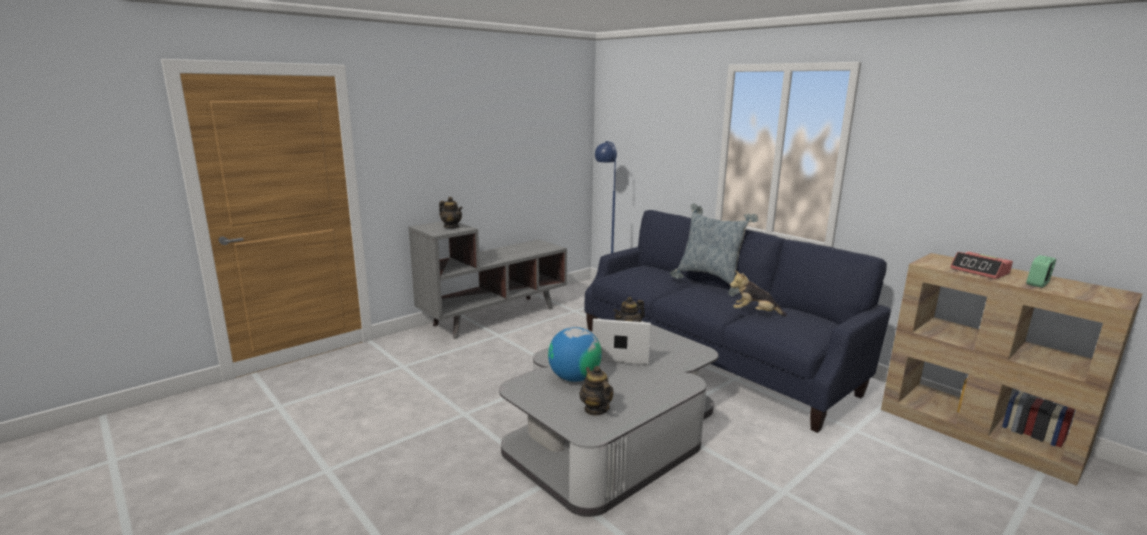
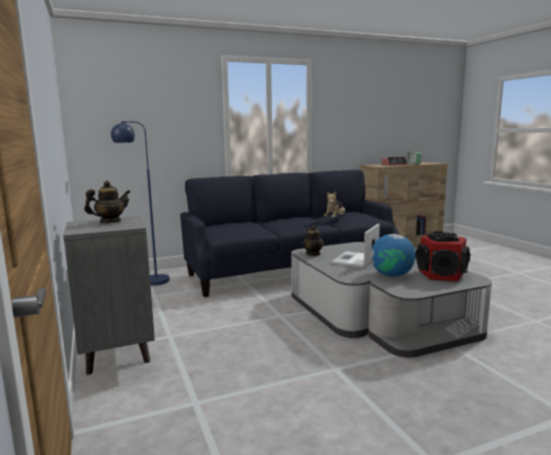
camera: 70 degrees left, 5 degrees down
teapot [579,366,614,416] -> speaker [415,231,470,281]
pillow [670,203,758,296] -> none

